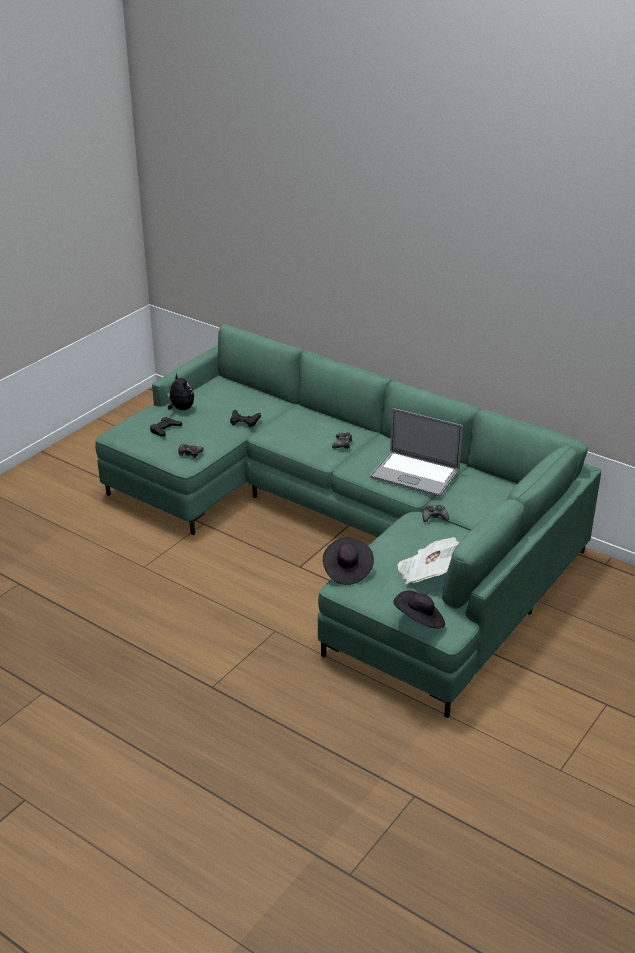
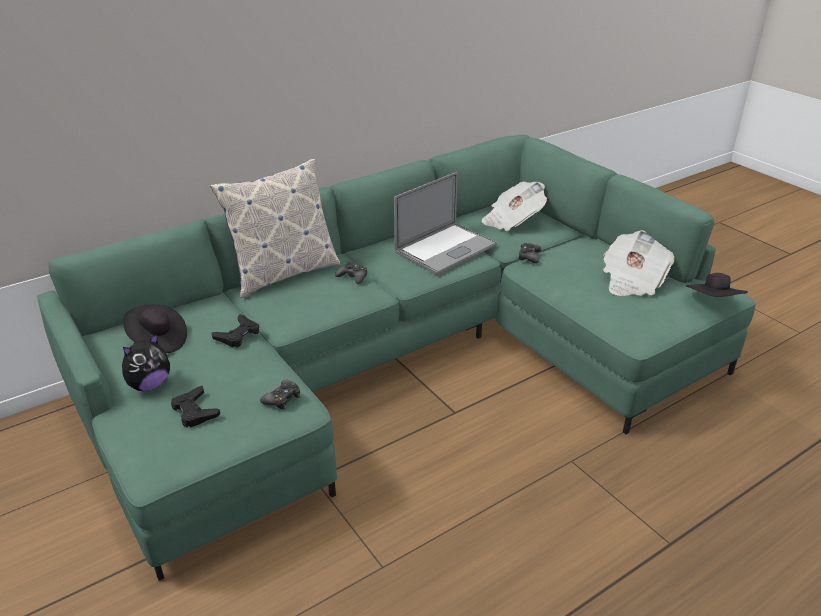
camera: 70 degrees left, 0 degrees up
plush toy [167,373,194,410] -> plush toy turned 150 degrees clockwise [122,333,170,391]
black hat [323,537,374,585] -> black hat moved to [123,304,187,353]
none -> pillow [210,159,340,298]
none -> newspaper [482,182,547,231]

